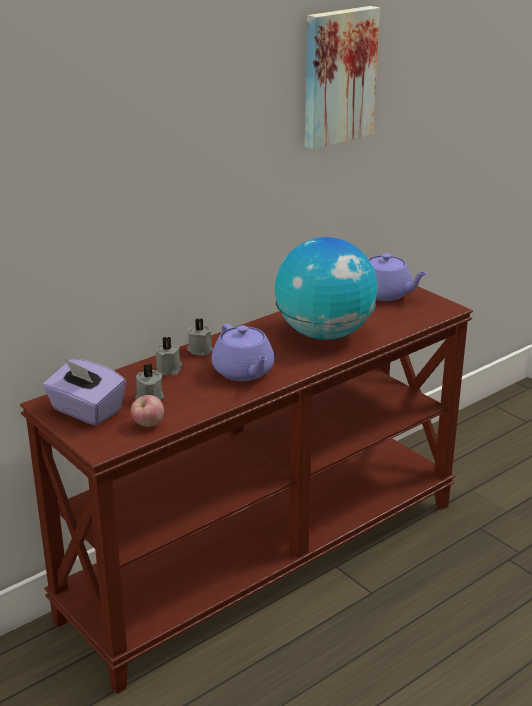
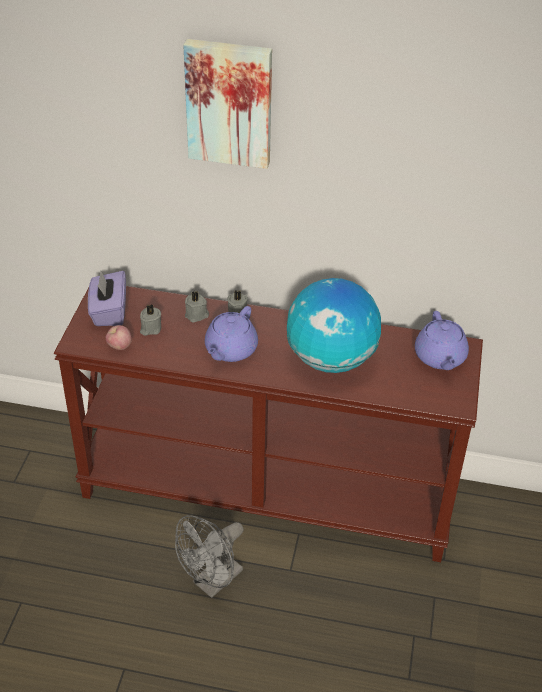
camera: 50 degrees right, 15 degrees up
picture [305,6,380,149] -> picture moved to [183,39,272,169]
none -> grey fan [175,515,244,598]

